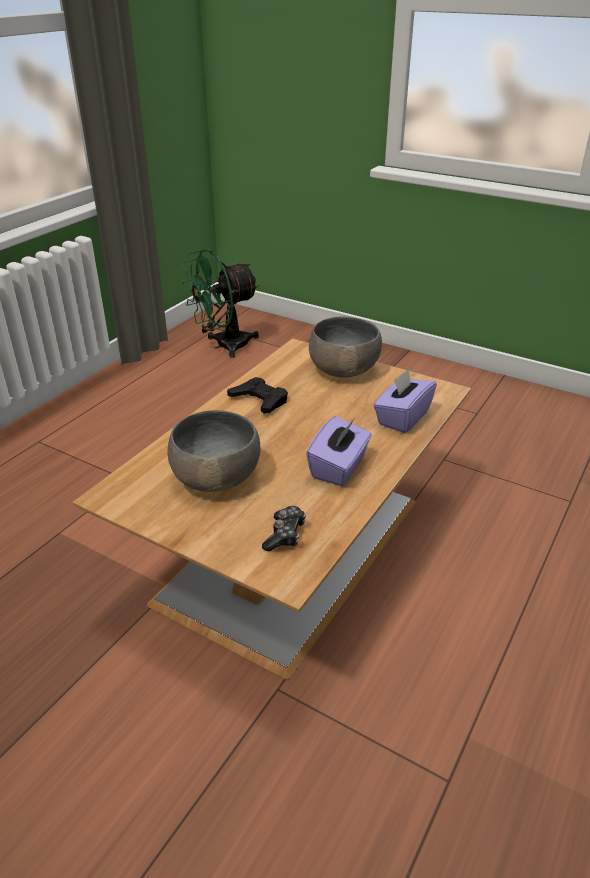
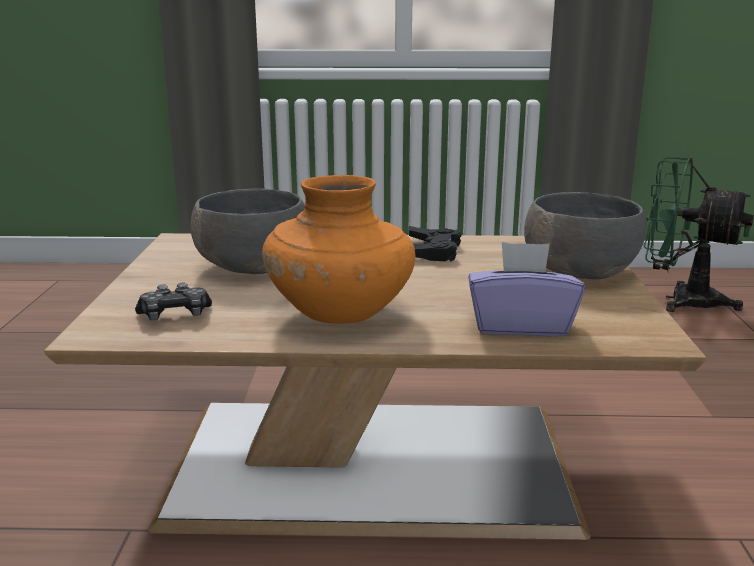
camera: 60 degrees right, 15 degrees down
purple tissue box [306,416,372,486] -> orange vase [262,175,416,323]

